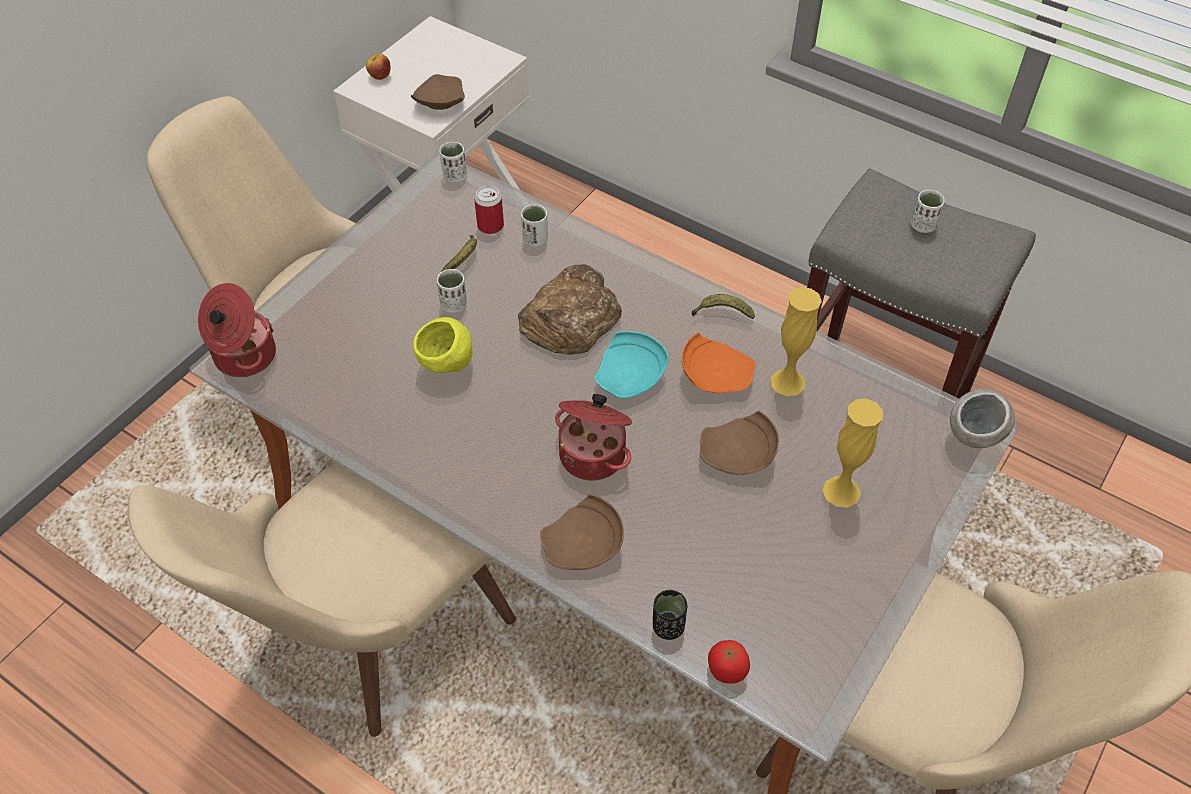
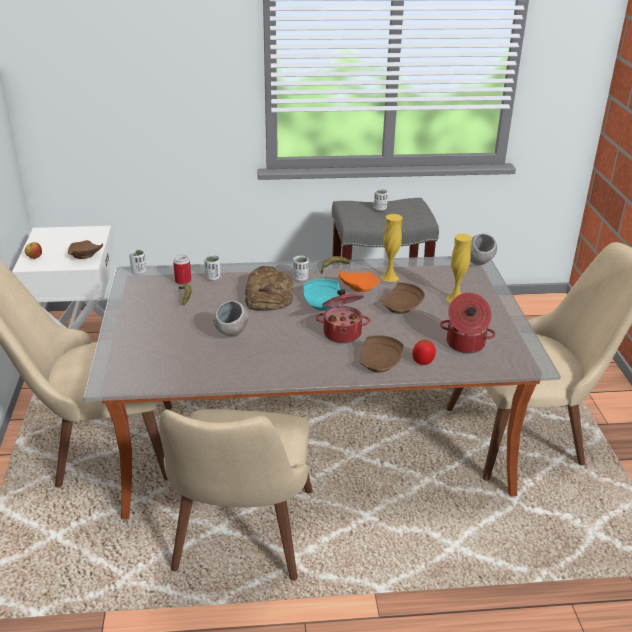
camera: 40 degrees left, 20 degrees down
cooking pot [198,283,276,377] -> cooking pot moved to [440,293,495,353]
yellow bowl [413,317,473,373] -> grey bowl [213,301,249,336]
white cup [437,269,467,313] -> white cup moved to [293,256,309,281]
black cup [653,590,687,640] -> none
tomato [708,640,750,684] -> tomato moved to [412,340,436,365]

